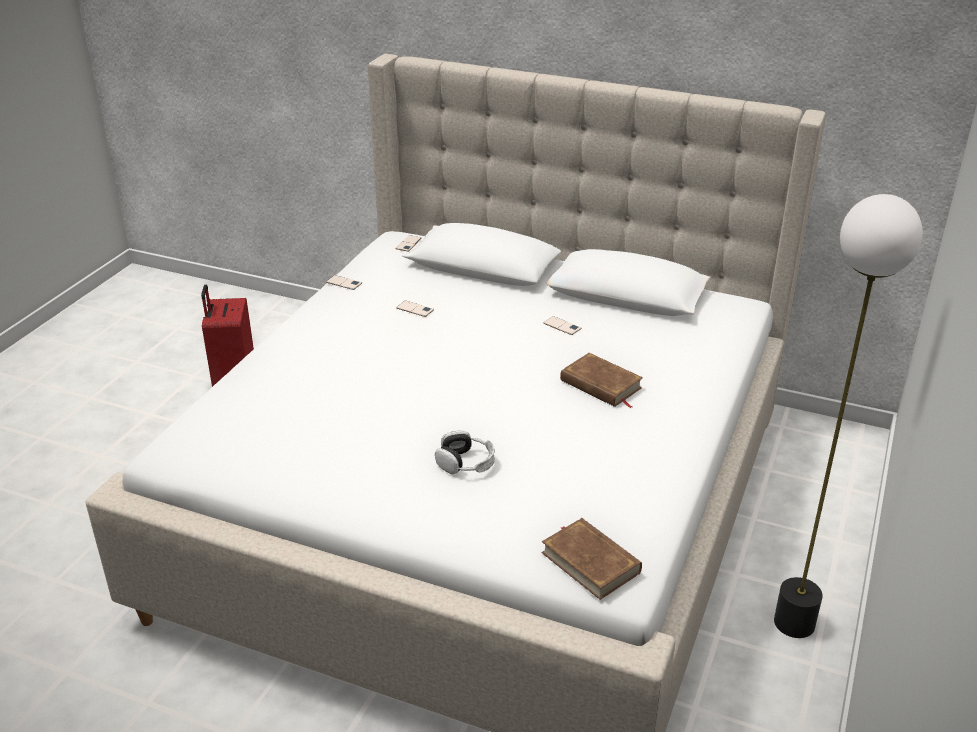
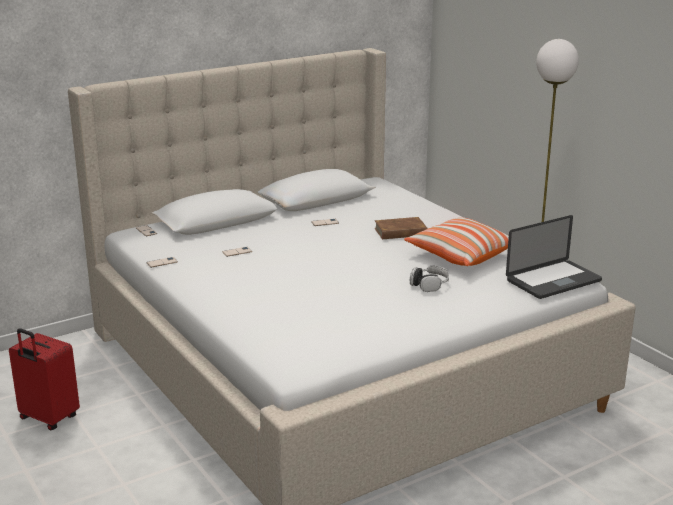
camera: 55 degrees left, 10 degrees down
brown book [541,518,642,600] -> laptop [506,215,602,299]
none -> pillow [404,218,509,266]

